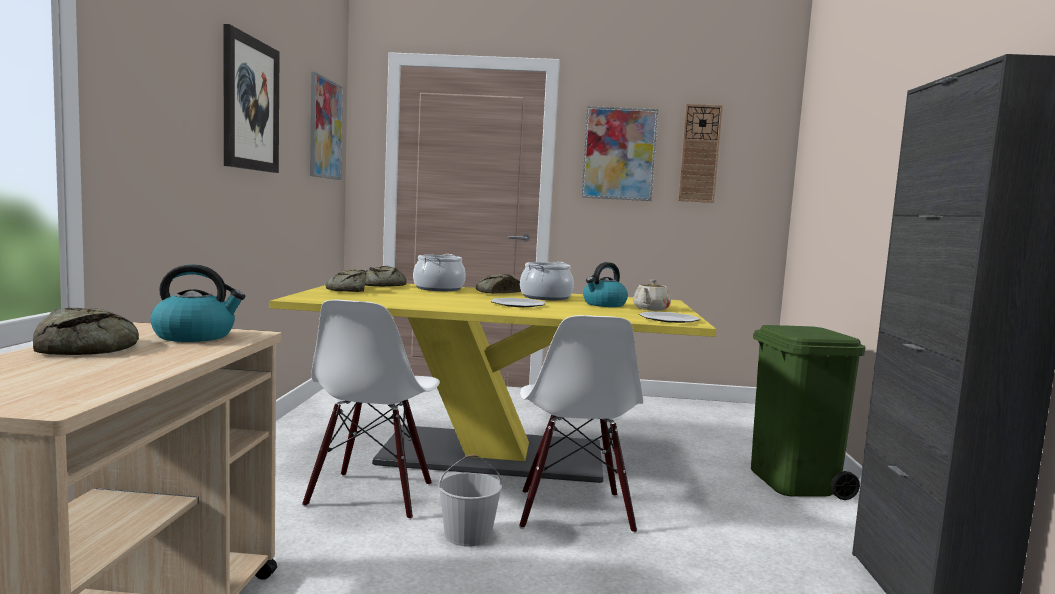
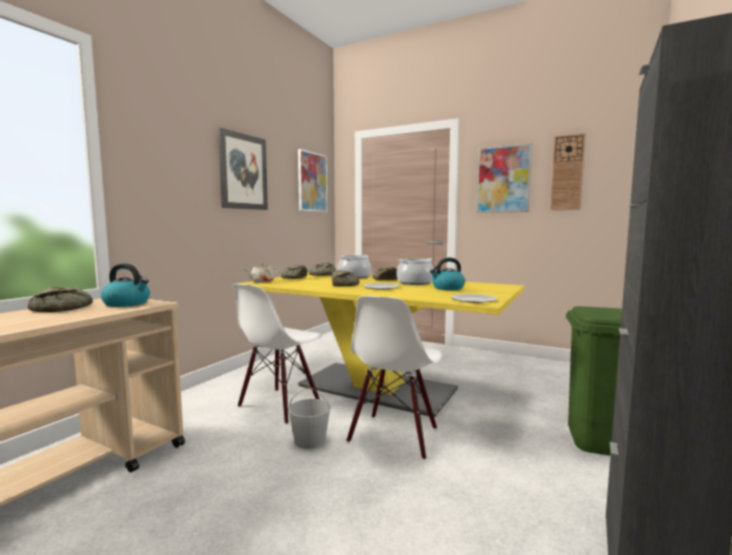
camera: 25 degrees right, 0 degrees up
beige teapot [633,279,671,311] -> beige teapot moved to [243,263,279,283]
none -> bread [332,270,360,286]

